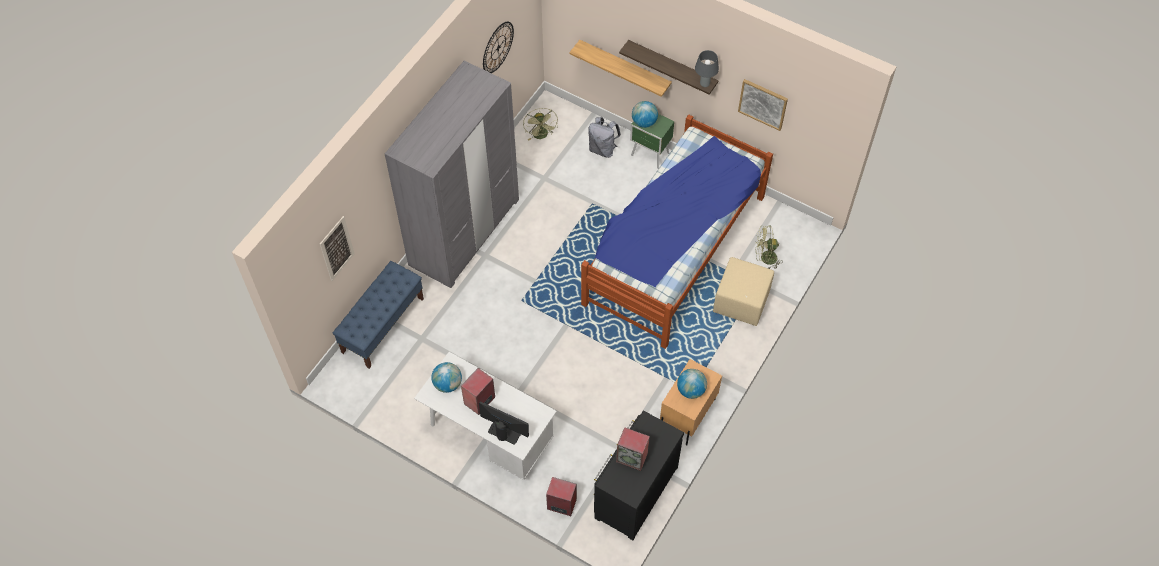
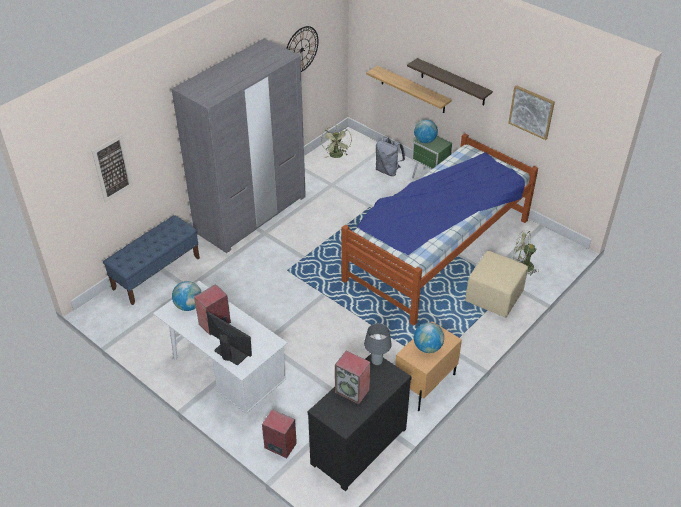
camera: 10 degrees right, 15 degrees down
grey table lamp [695,50,719,87] -> grey table lamp moved to [364,323,392,365]

